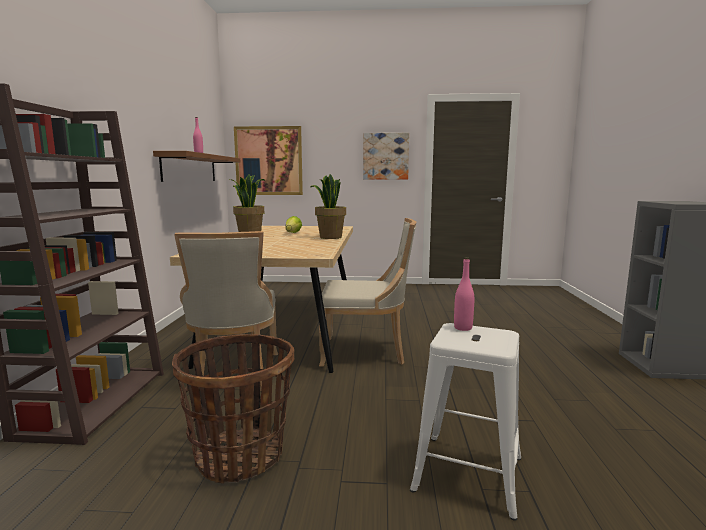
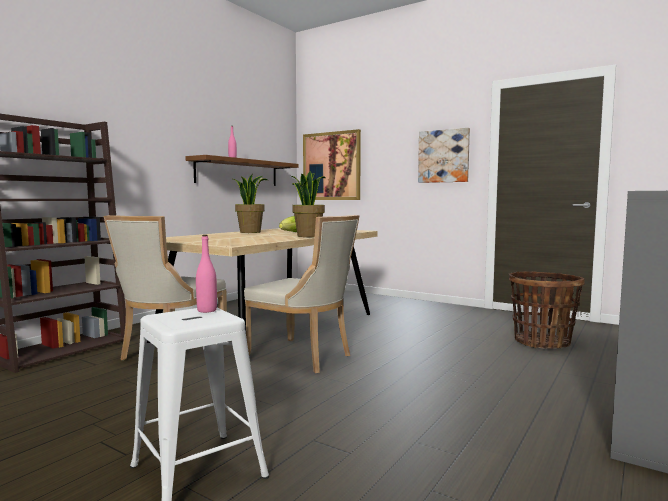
camera: 30 degrees right, 5 degrees down
basket [172,334,295,484] -> basket moved to [509,271,585,349]

